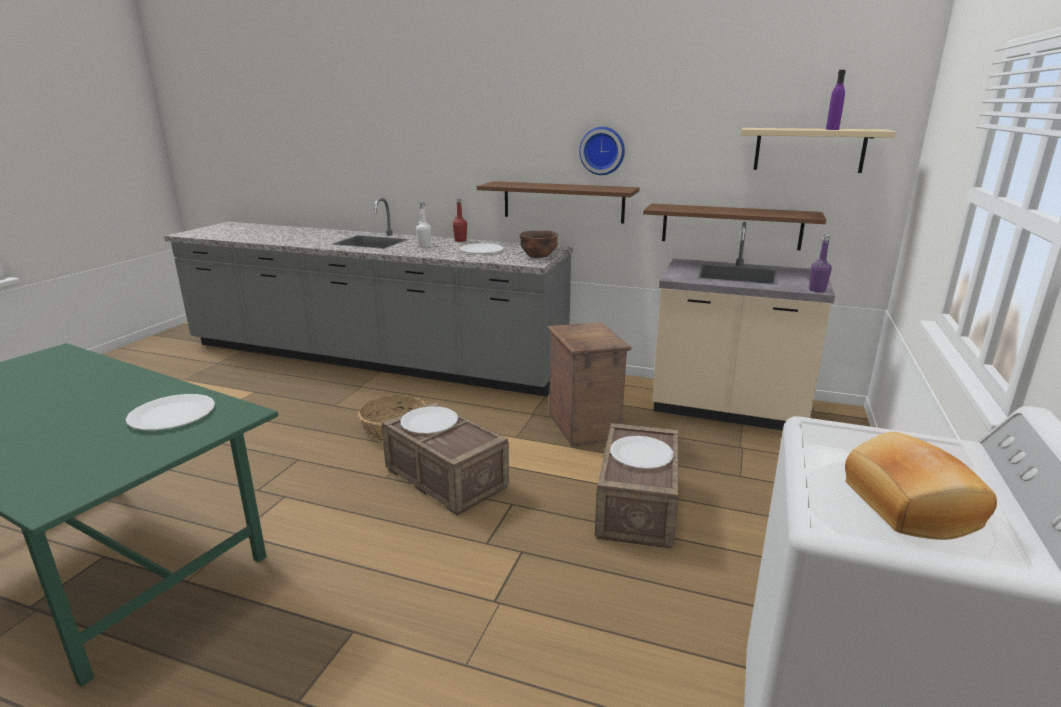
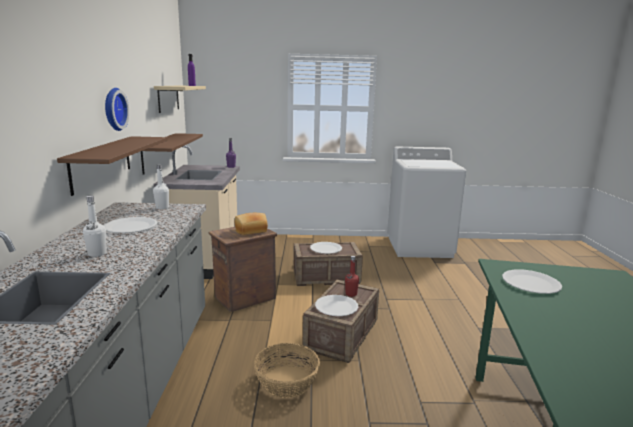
camera: 110 degrees left, 5 degrees down
red bottle [453,198,467,242] -> red bottle moved to [345,256,359,297]
brown bowl [519,231,558,258] -> white bottle [153,164,169,209]
bread [845,432,997,540] -> bread moved to [235,213,268,235]

